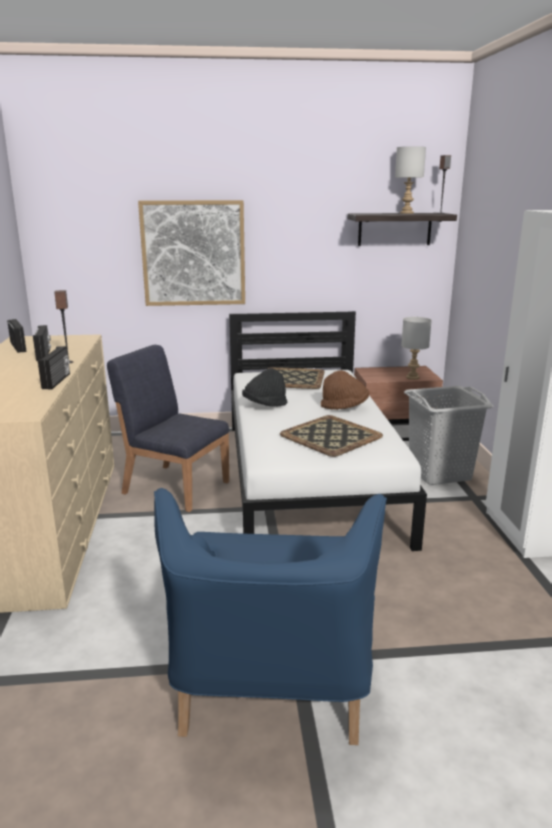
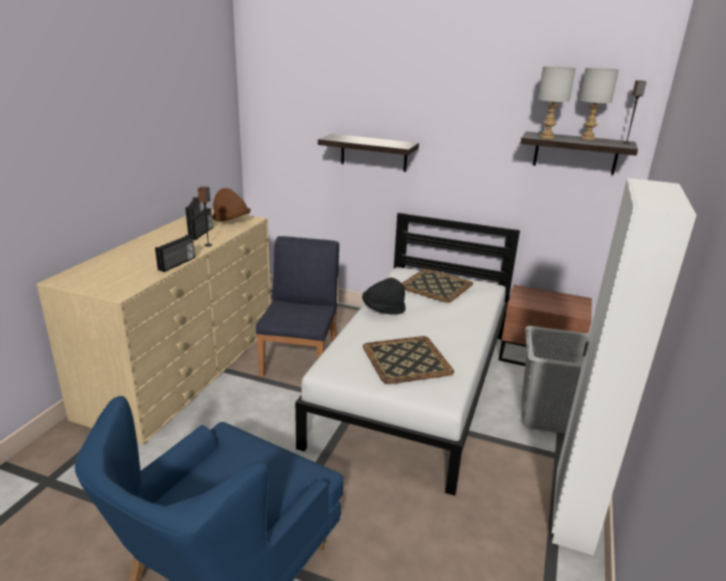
camera: 25 degrees right, 5 degrees up
blue chair [107,345,229,512] -> blue chair turned 45 degrees clockwise [256,236,339,377]
picture [138,200,245,306] -> shelf [318,134,419,172]
brown hat [321,370,369,410] -> brown hat moved to [212,188,250,221]
grey table lamp [401,317,432,380] -> grey table lamp moved to [538,66,576,139]

